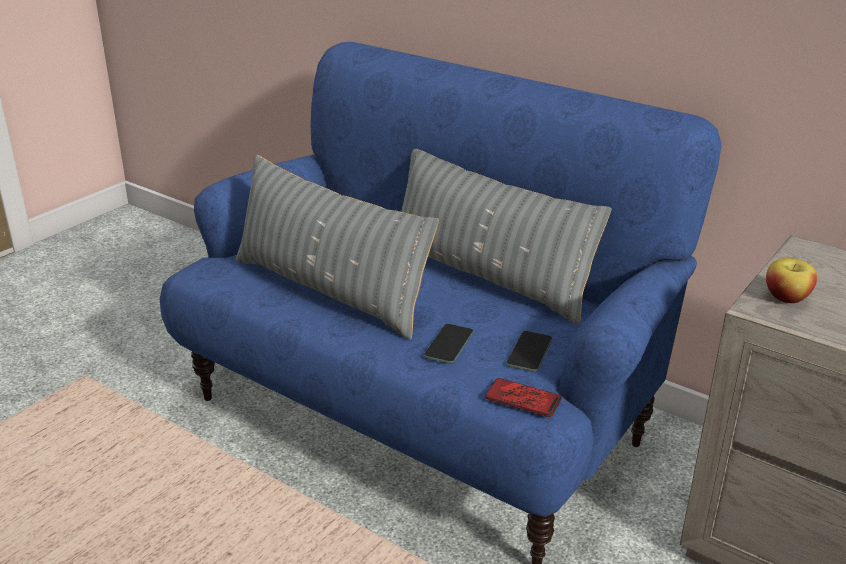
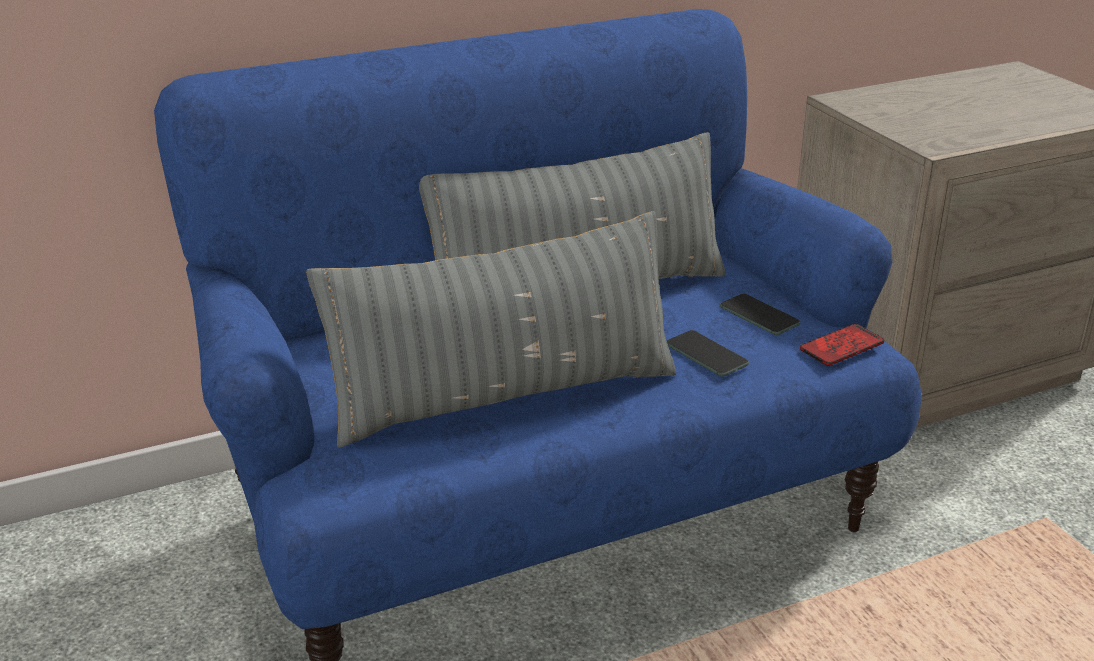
camera: 60 degrees left, 0 degrees up
apple [766,258,817,303] -> none

